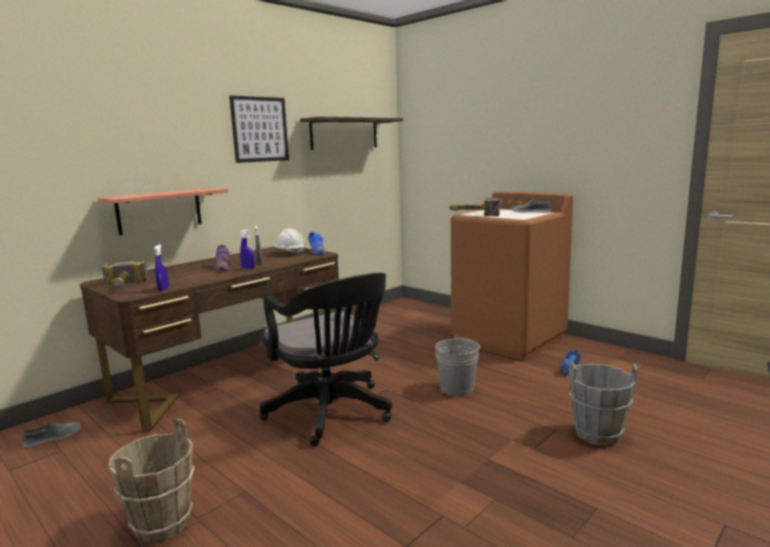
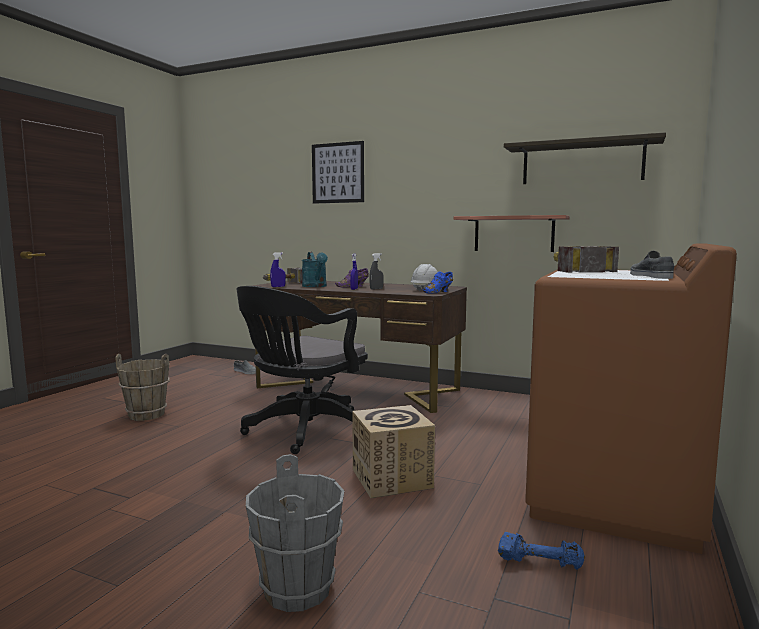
camera: 70 degrees right, 5 degrees down
shelf [98,188,228,235] -> shelf moved to [454,215,570,252]
picture [229,96,289,163] -> picture moved to [312,141,364,204]
grey bucket [435,336,480,396] -> cardboard box [352,405,435,498]
none -> turquoise watering can [302,252,328,287]

